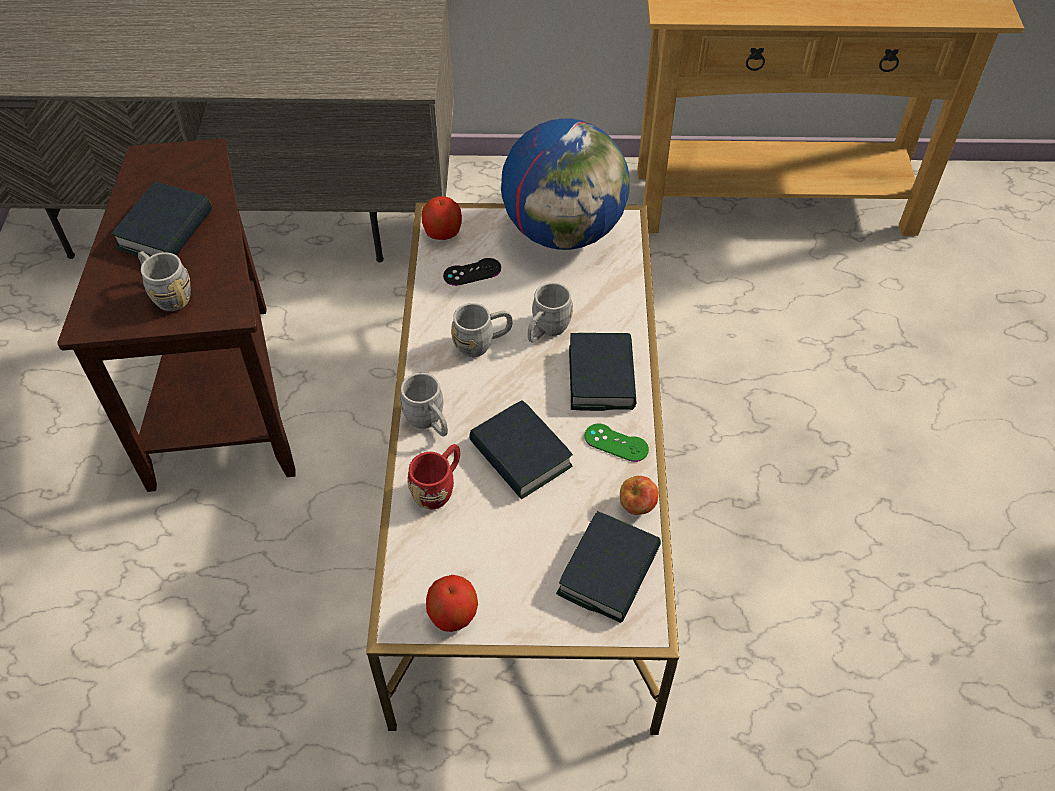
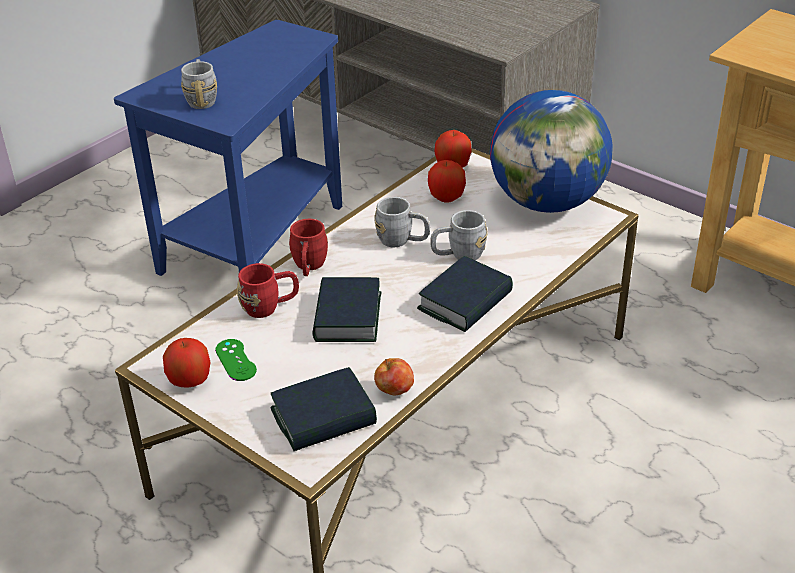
camera: 40 degrees right, 15 degrees down
brown side table [57,138,296,492] -> blue side table [114,20,342,276]
book [112,182,212,257] -> none
grey mug [399,373,448,437] -> red mug [289,219,328,276]
black game controller [443,258,501,286] -> apple [428,160,466,203]
green game controller [585,424,649,462] -> green game controller moved to [215,339,257,381]

